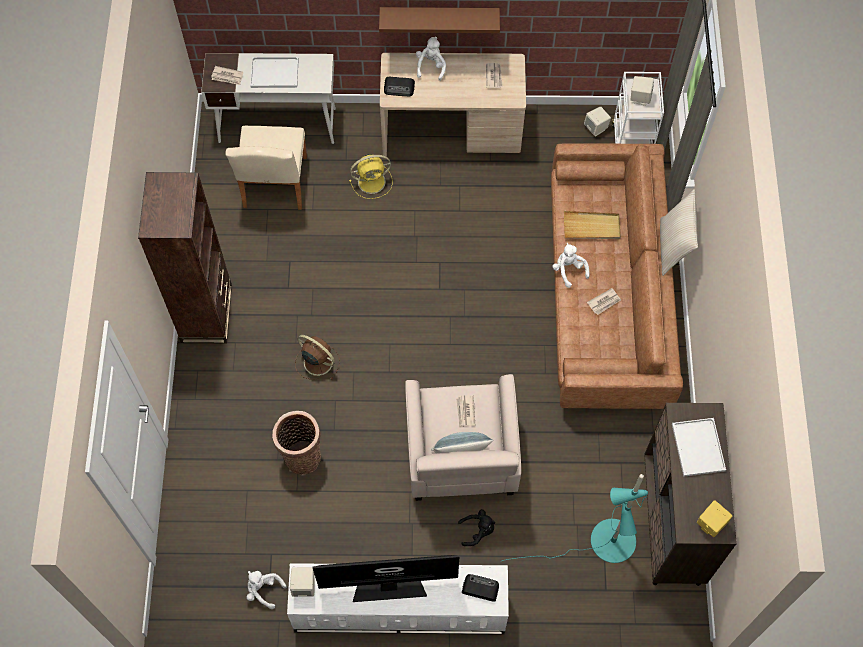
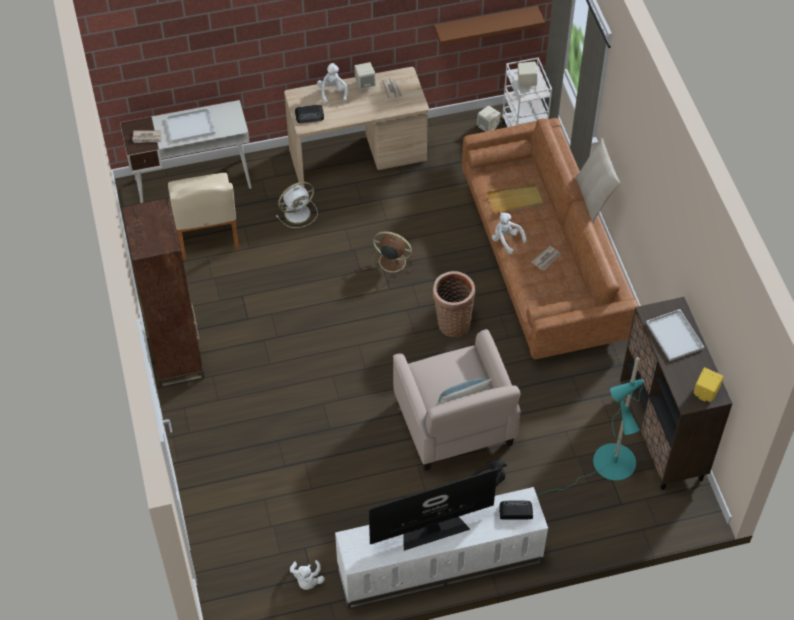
camera: 15 degrees left, 10 degrees down
white plush toy [247,571,286,609] -> white plush toy turned 105 degrees counterclockwise [290,560,325,590]
basket [272,411,321,475] -> basket moved to [433,271,475,337]
beige speaker [290,567,315,597] -> beige speaker moved to [354,62,376,91]
brown fan [295,335,340,380] -> brown fan moved to [372,231,412,276]
yellow fan [349,154,393,199] -> white fan [276,182,317,228]
brown shelf [379,7,500,33] -> brown shelf moved to [434,6,545,45]
newspaper [456,395,475,428] -> none

